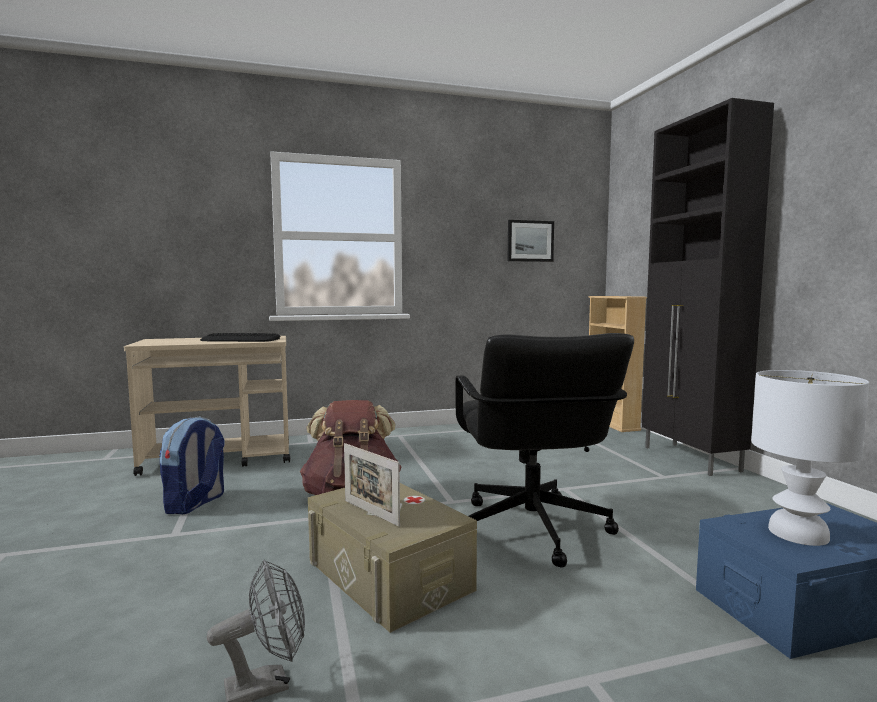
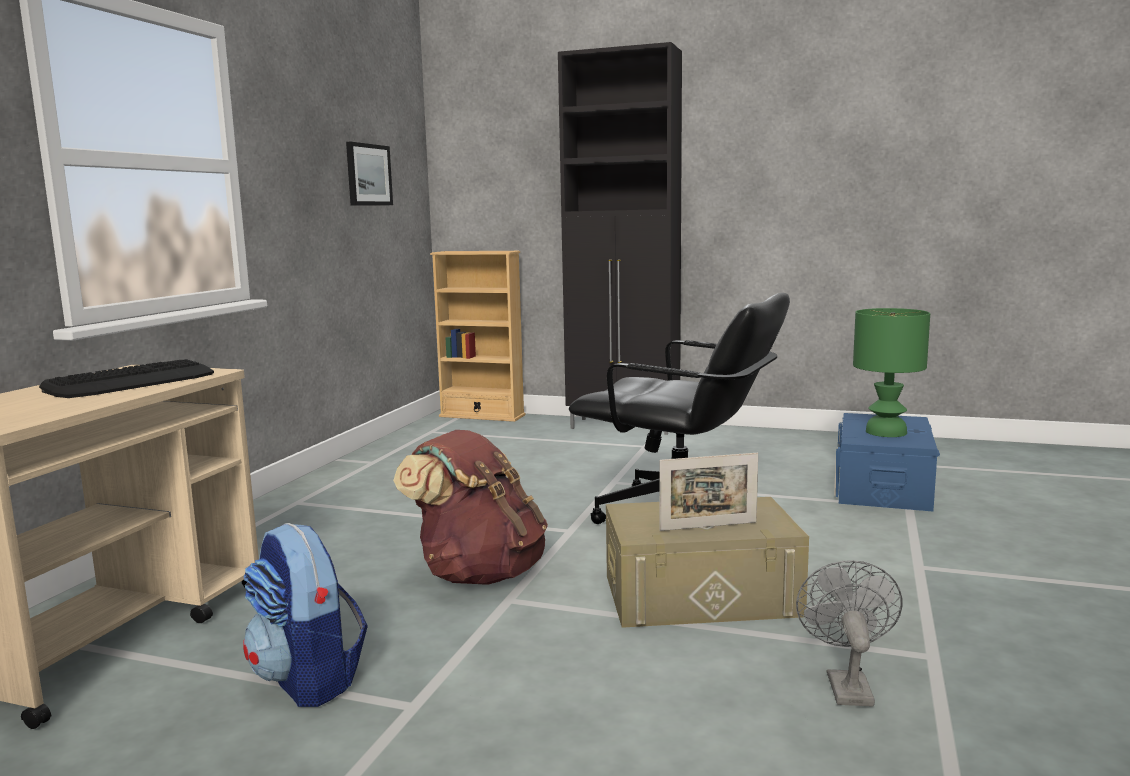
camera: 55 degrees left, 5 degrees up
white table lamp [751,370,869,546] -> green table lamp [853,308,930,437]

